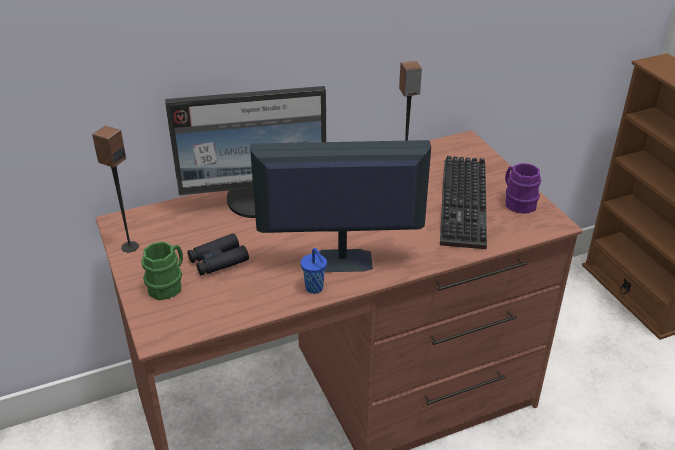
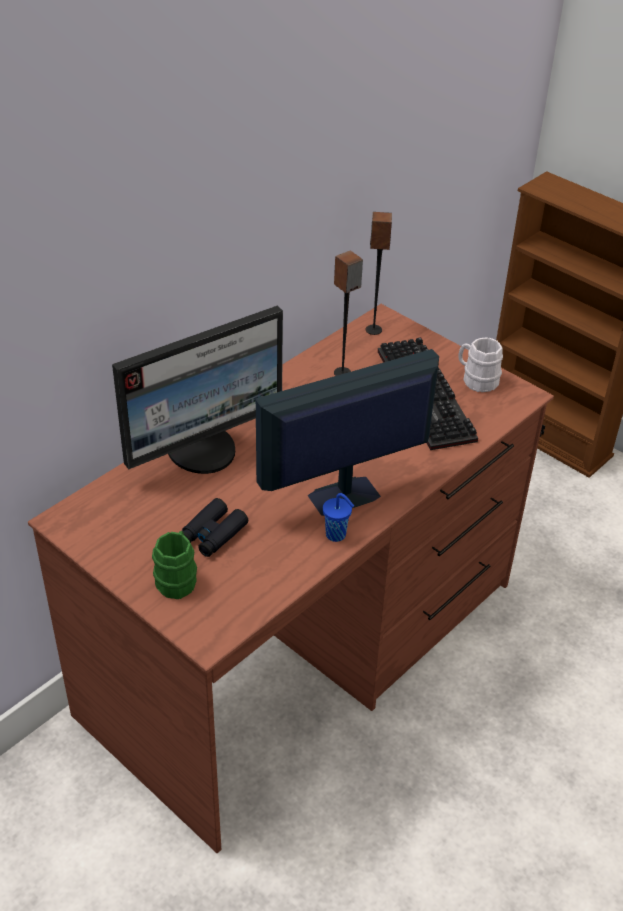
camera: 25 degrees left, 5 degrees up
speaker [92,126,139,252] -> speaker moved to [366,212,392,335]
purple mug [505,163,541,214] -> white mug [458,337,503,392]

